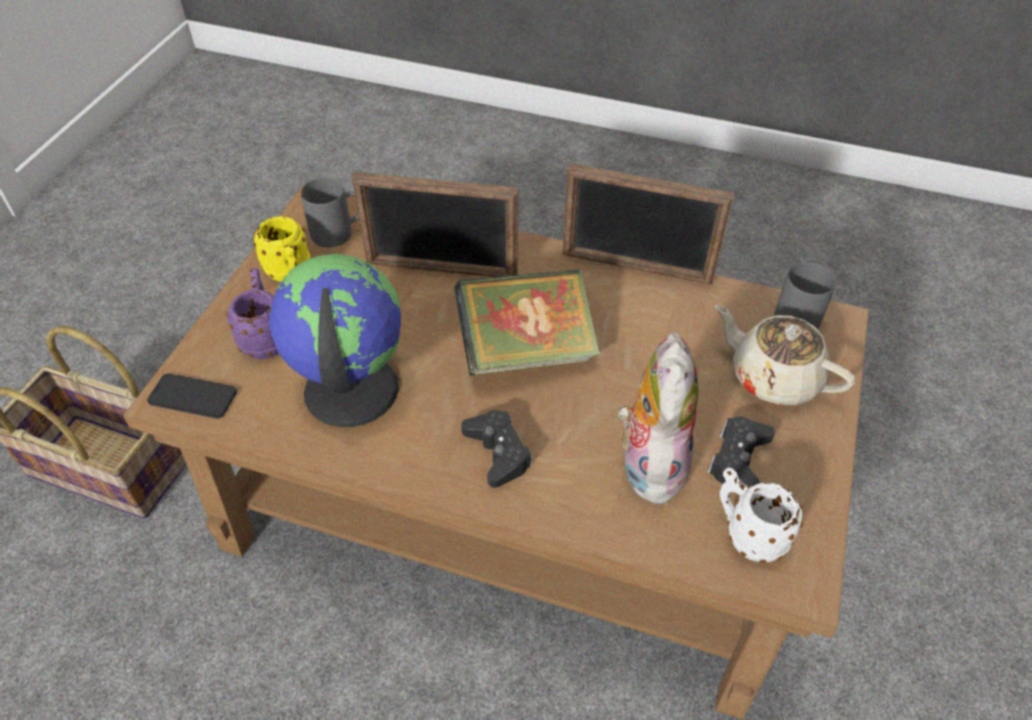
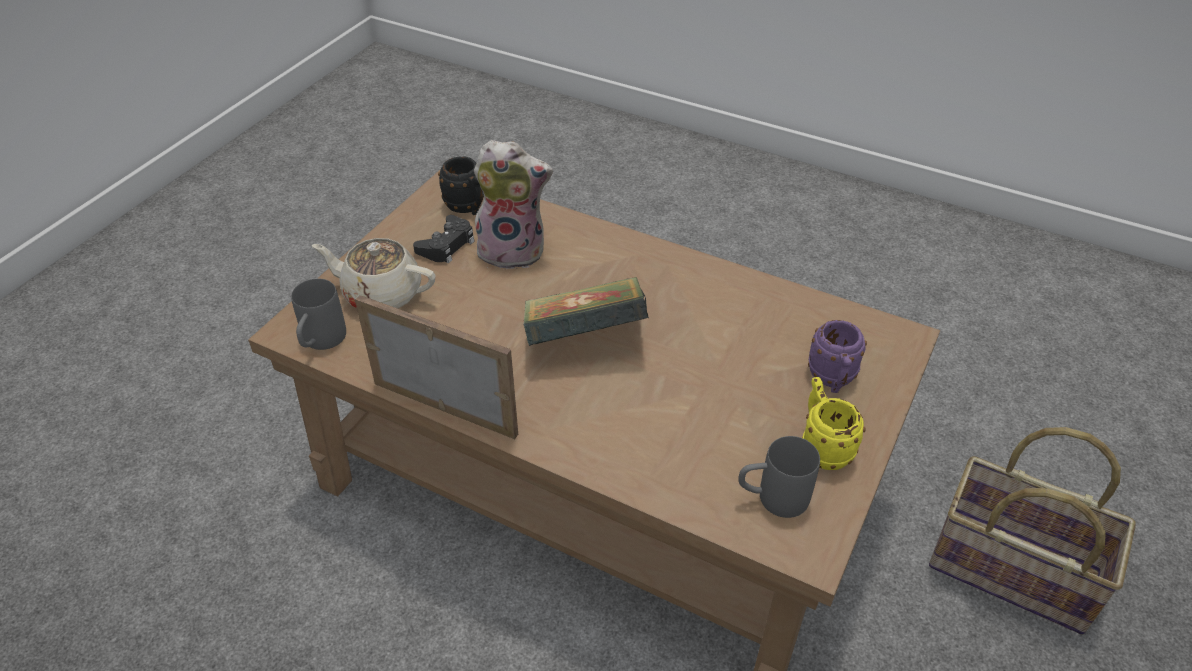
camera: 170 degrees left, 5 degrees down
phone [147,373,237,419] -> none
globe [268,254,401,427] -> none
picture frame [352,172,518,277] -> none
black game controller [461,410,532,488] -> none
plush toy [618,332,698,505] -> plush toy turned 105 degrees counterclockwise [474,140,553,269]
beige teapot [715,305,855,405] -> beige teapot turned 150 degrees clockwise [312,238,436,308]
white mug [720,467,803,563] -> black mug [438,156,484,215]

